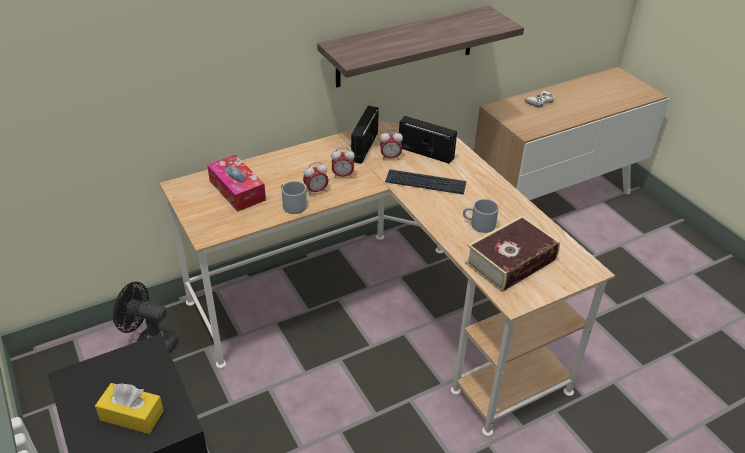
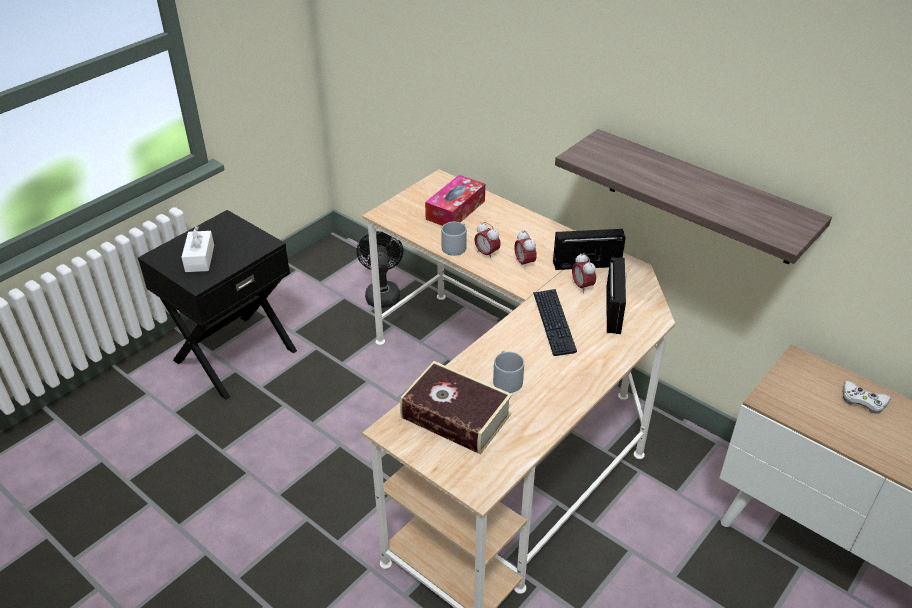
camera: 70 degrees right, 0 degrees up
yellow tissue box [95,383,164,434] -> white tissue box [182,226,214,272]

